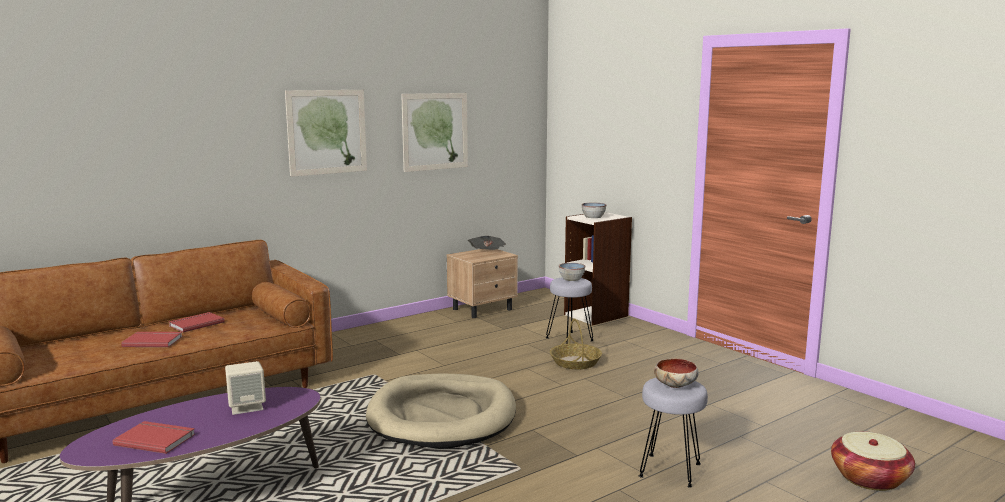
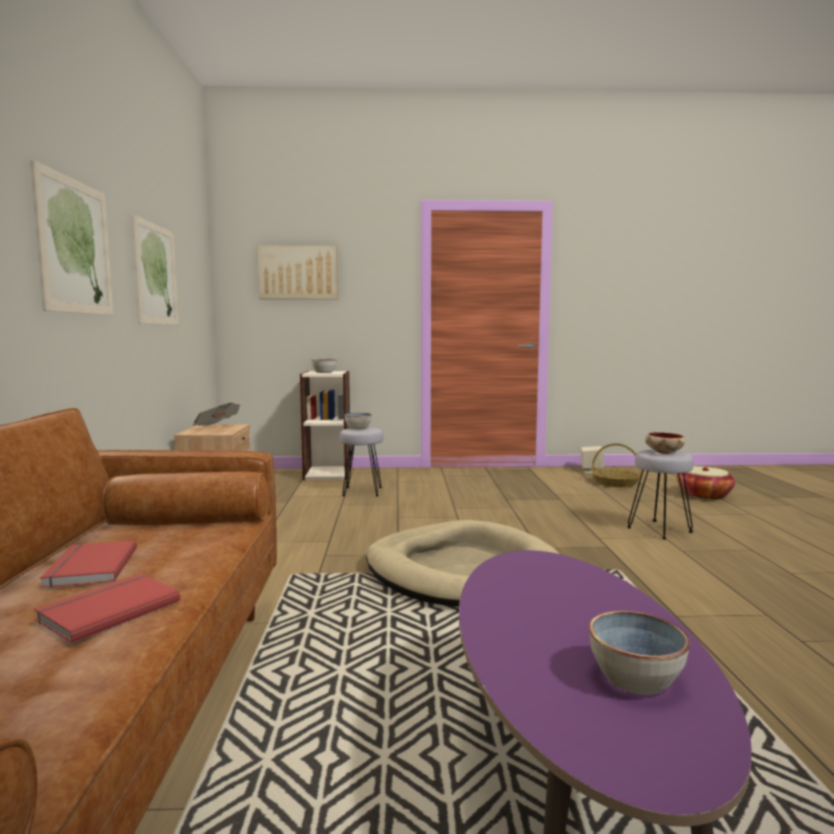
camera: 55 degrees left, 5 degrees down
red book [113,421,195,454] -> bowl [589,611,690,695]
beige speaker [225,361,266,415] -> beige speaker moved to [581,446,604,474]
basket [550,319,602,369] -> basket moved to [592,443,642,487]
none -> picture [257,245,338,299]

